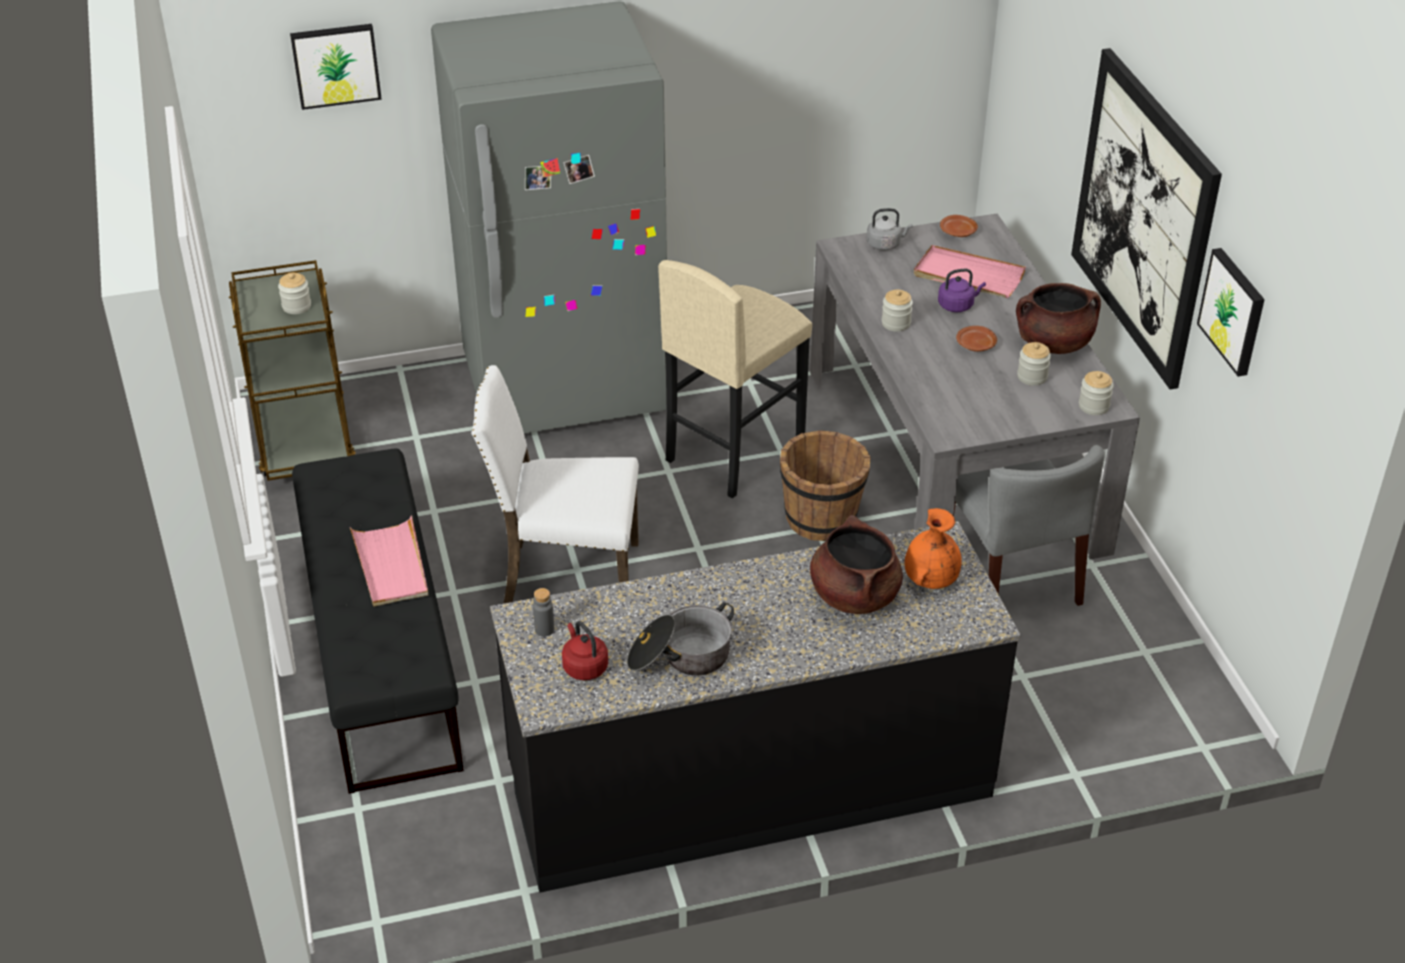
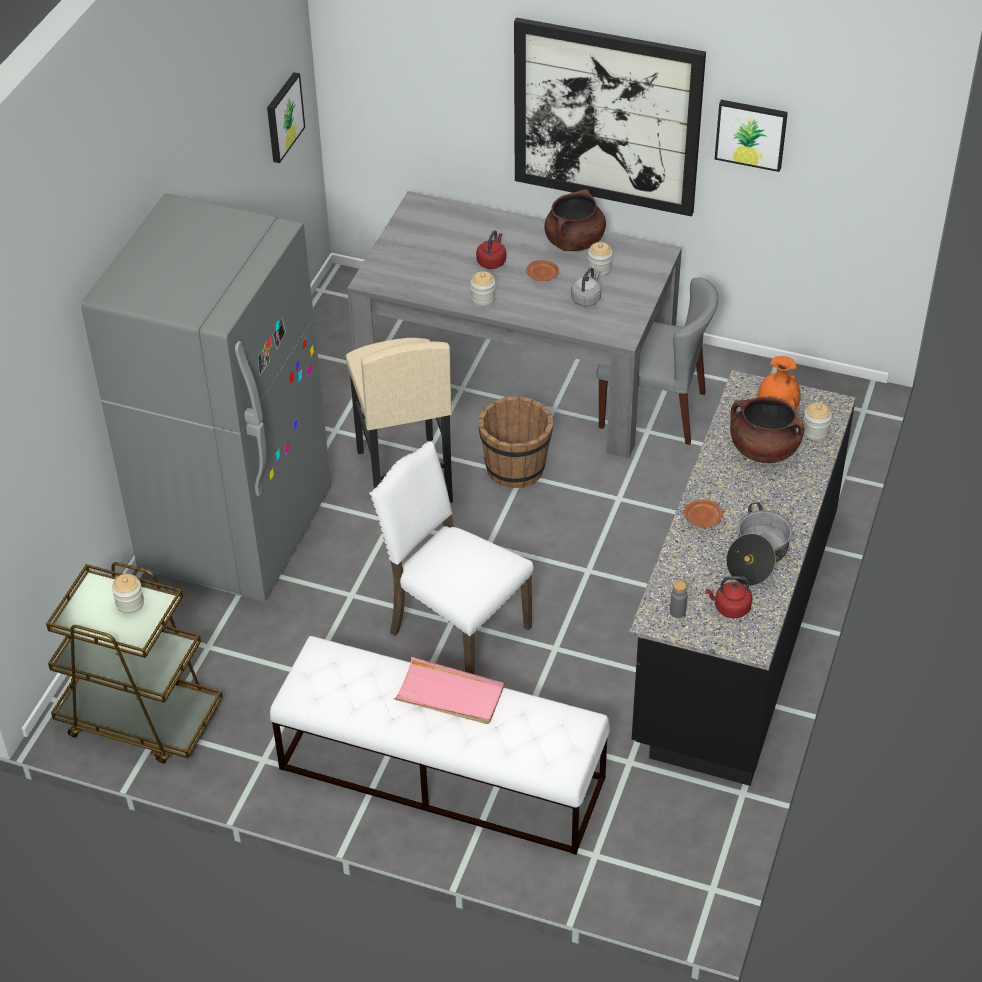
camera: 55 degrees left, 5 degrees up
picture [290,24,382,110] -> picture moved to [267,72,305,163]
black bench [292,449,464,794] -> white bench [270,636,610,855]
white chair [471,365,639,604] -> white chair turned 90 degrees clockwise [369,442,534,674]
grey kettle [867,208,913,250] -> grey kettle moved to [571,268,601,306]
pink tray [914,245,1026,298] -> none
purple kettle [938,269,986,312] -> red kettle [476,230,506,269]
brown plate [940,215,978,237] -> brown plate moved to [684,500,723,527]
jar [1079,371,1114,415] -> jar moved to [803,403,832,441]

